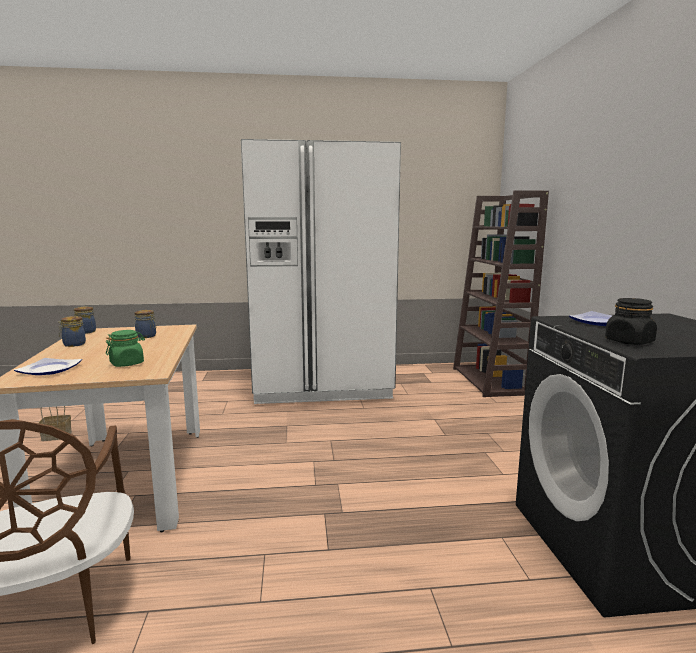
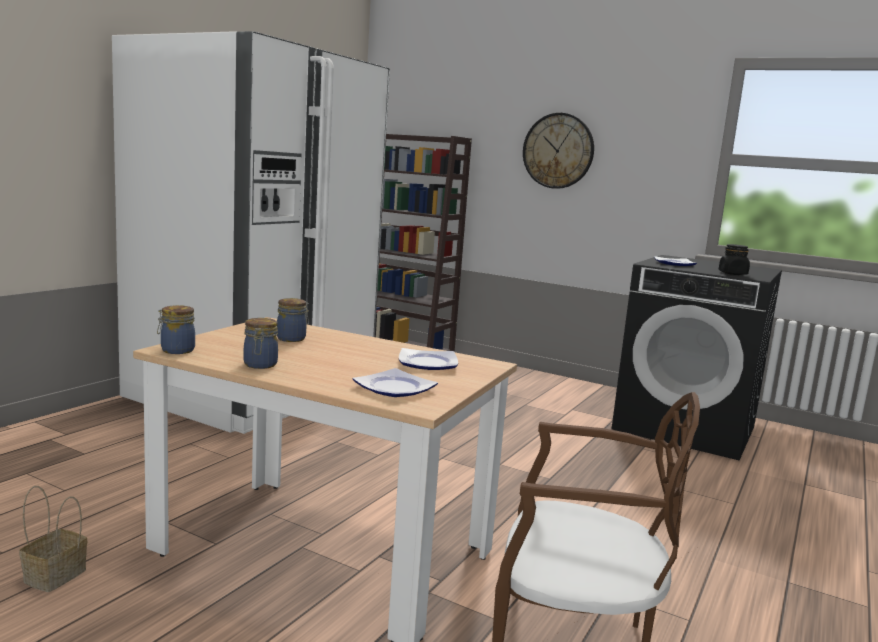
camera: 55 degrees left, 0 degrees up
green jar [106,330,145,367] -> plate [399,348,458,370]
none -> wall clock [523,113,594,189]

